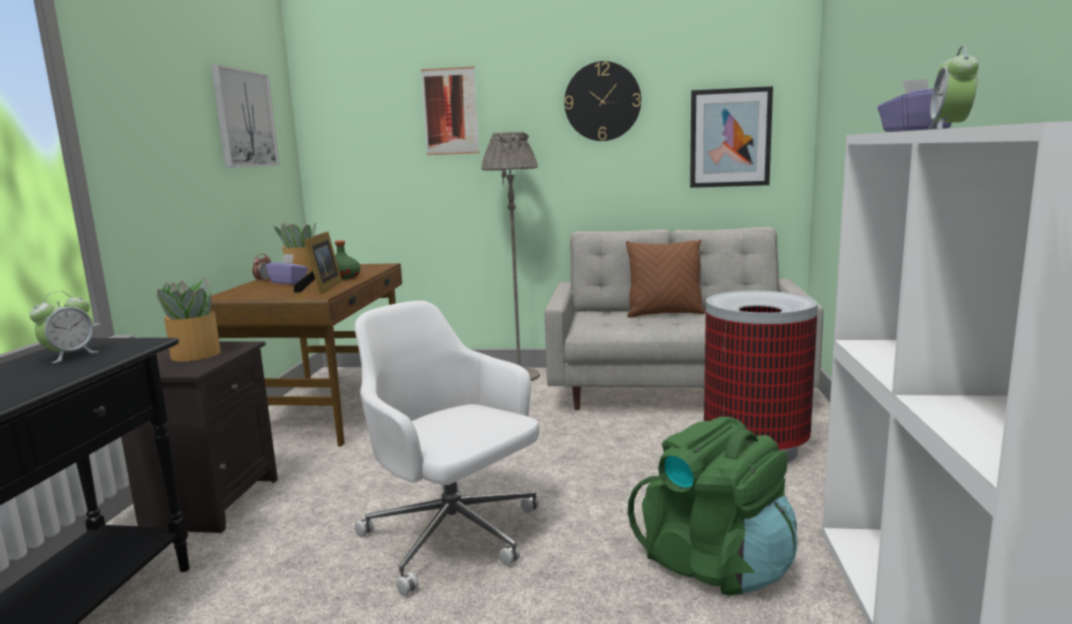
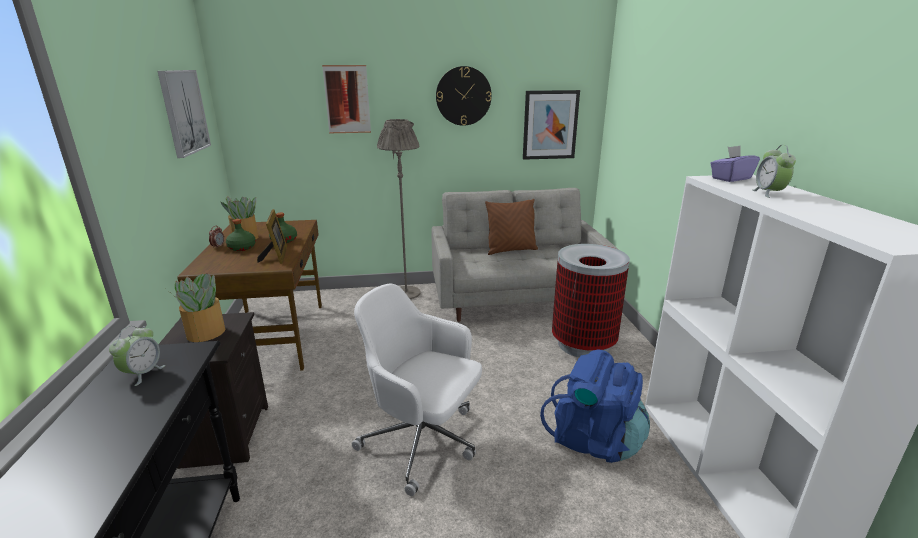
camera: 15 degrees left, 10 degrees up
purple tissue box [266,254,308,284] -> green bottle [226,219,256,251]
green backpack [628,417,797,596] -> blue backpack [540,350,650,463]

